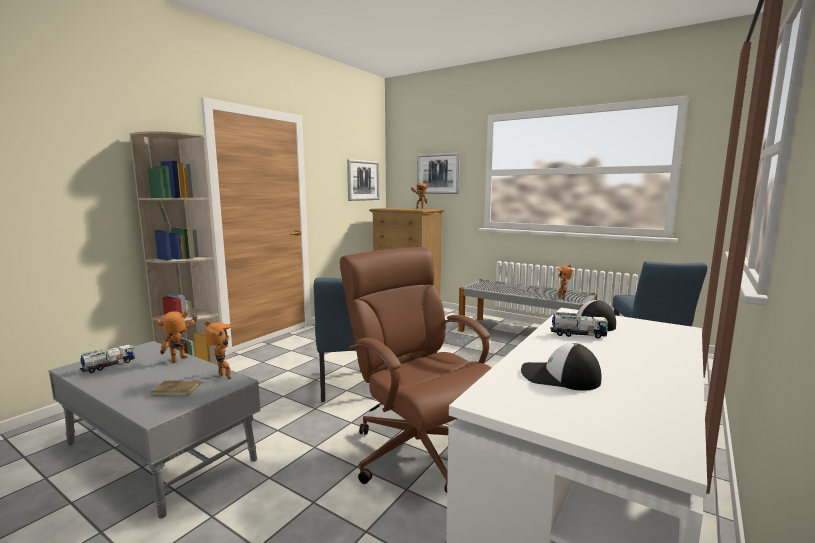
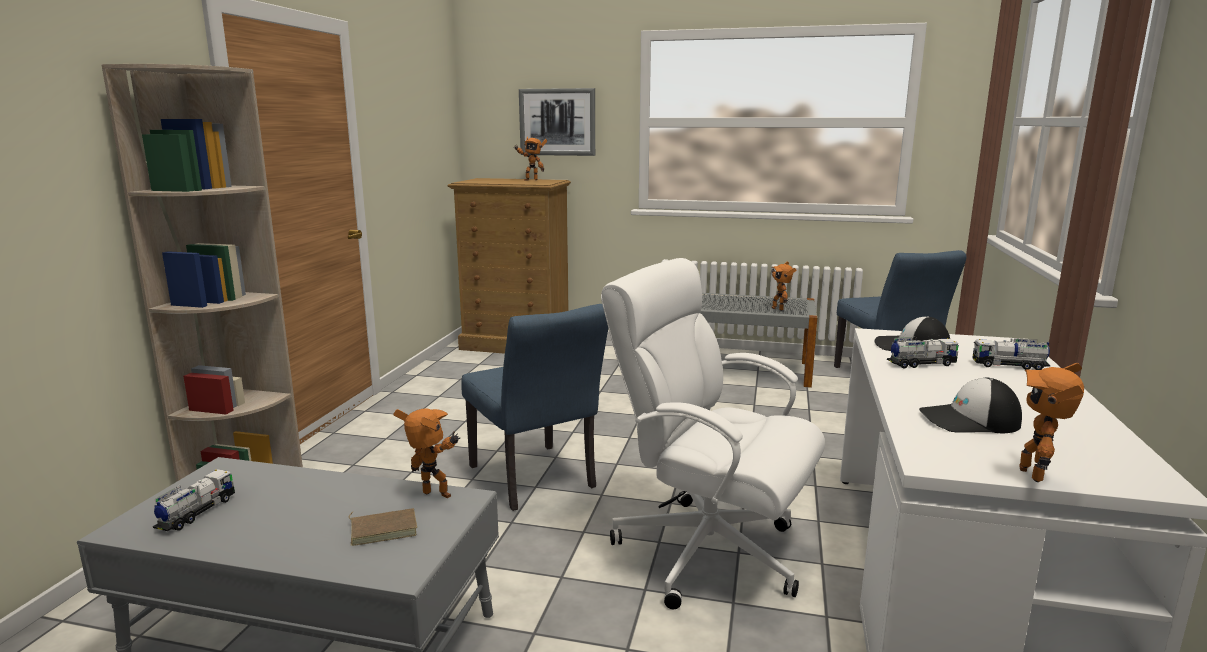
camera: 20 degrees left, 5 degrees up
toy robot [156,311,197,363] -> toy robot moved to [1020,363,1084,482]
brown office chair [340,247,492,493] -> white office chair [601,258,825,609]
picture [347,159,379,201] -> none
none -> toy truck [972,338,1050,370]

